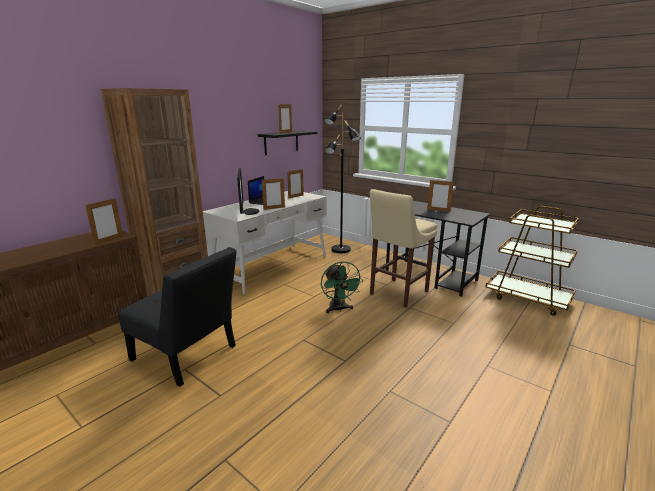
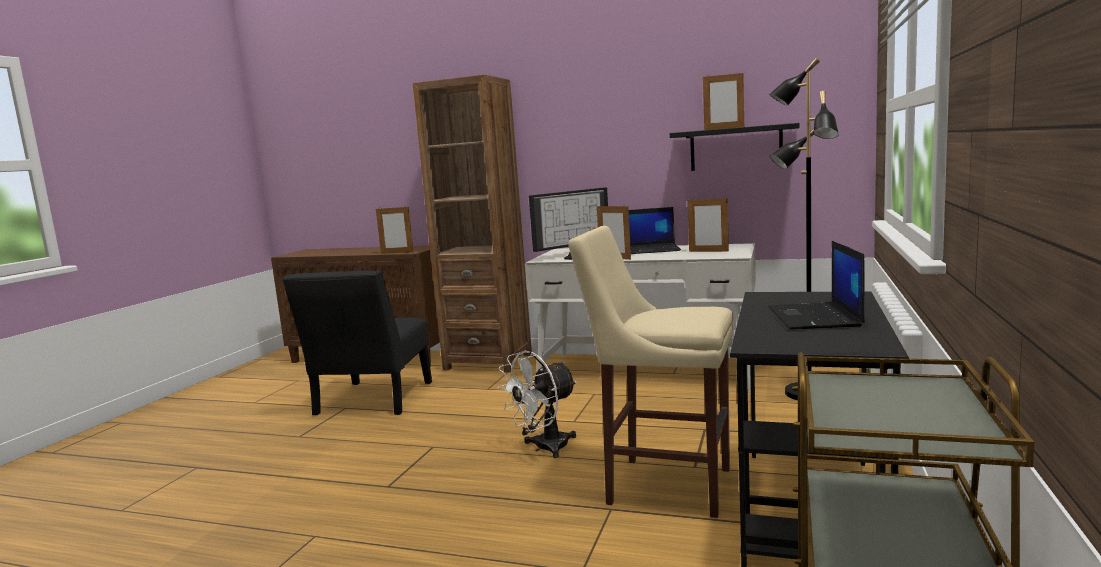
camera: 70 degrees right, 10 degrees down
green fan [321,261,363,313] -> white fan [498,351,577,458]
picture frame [427,180,454,212] -> laptop [768,241,865,330]

